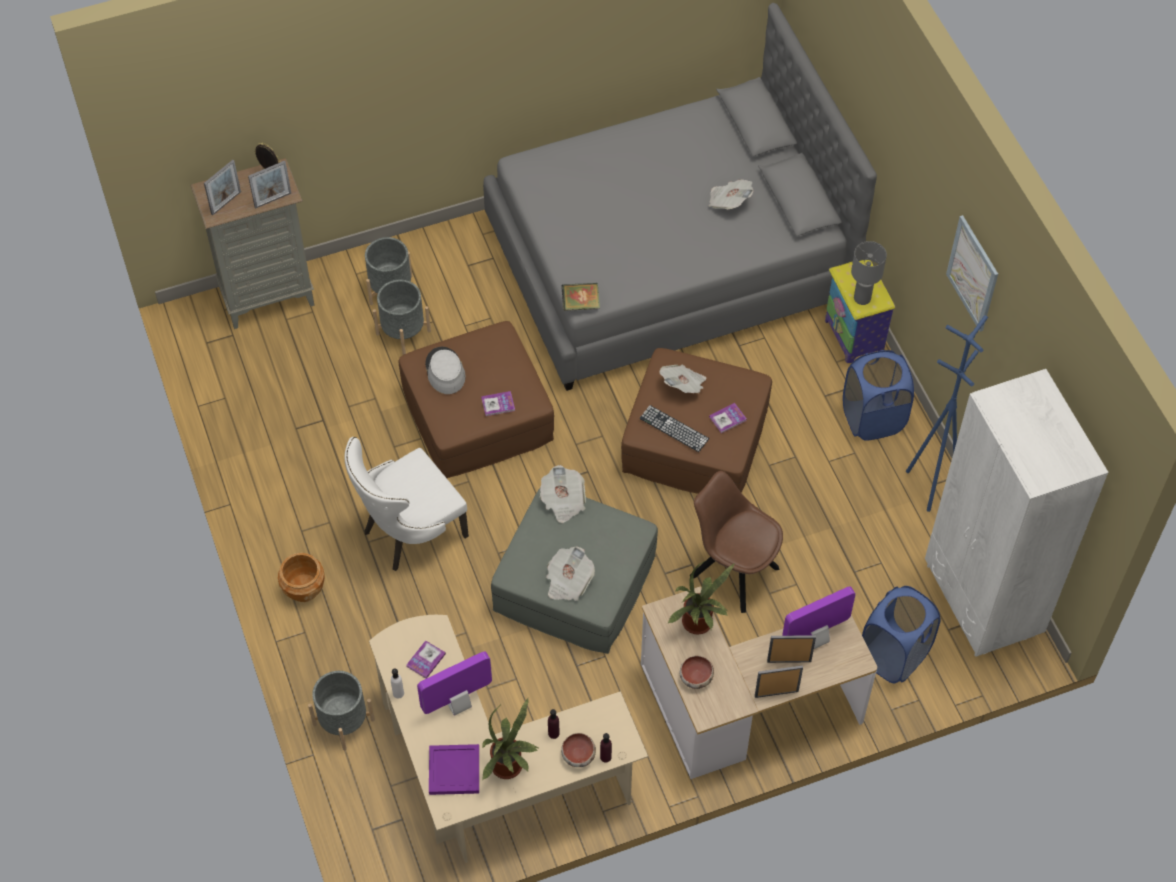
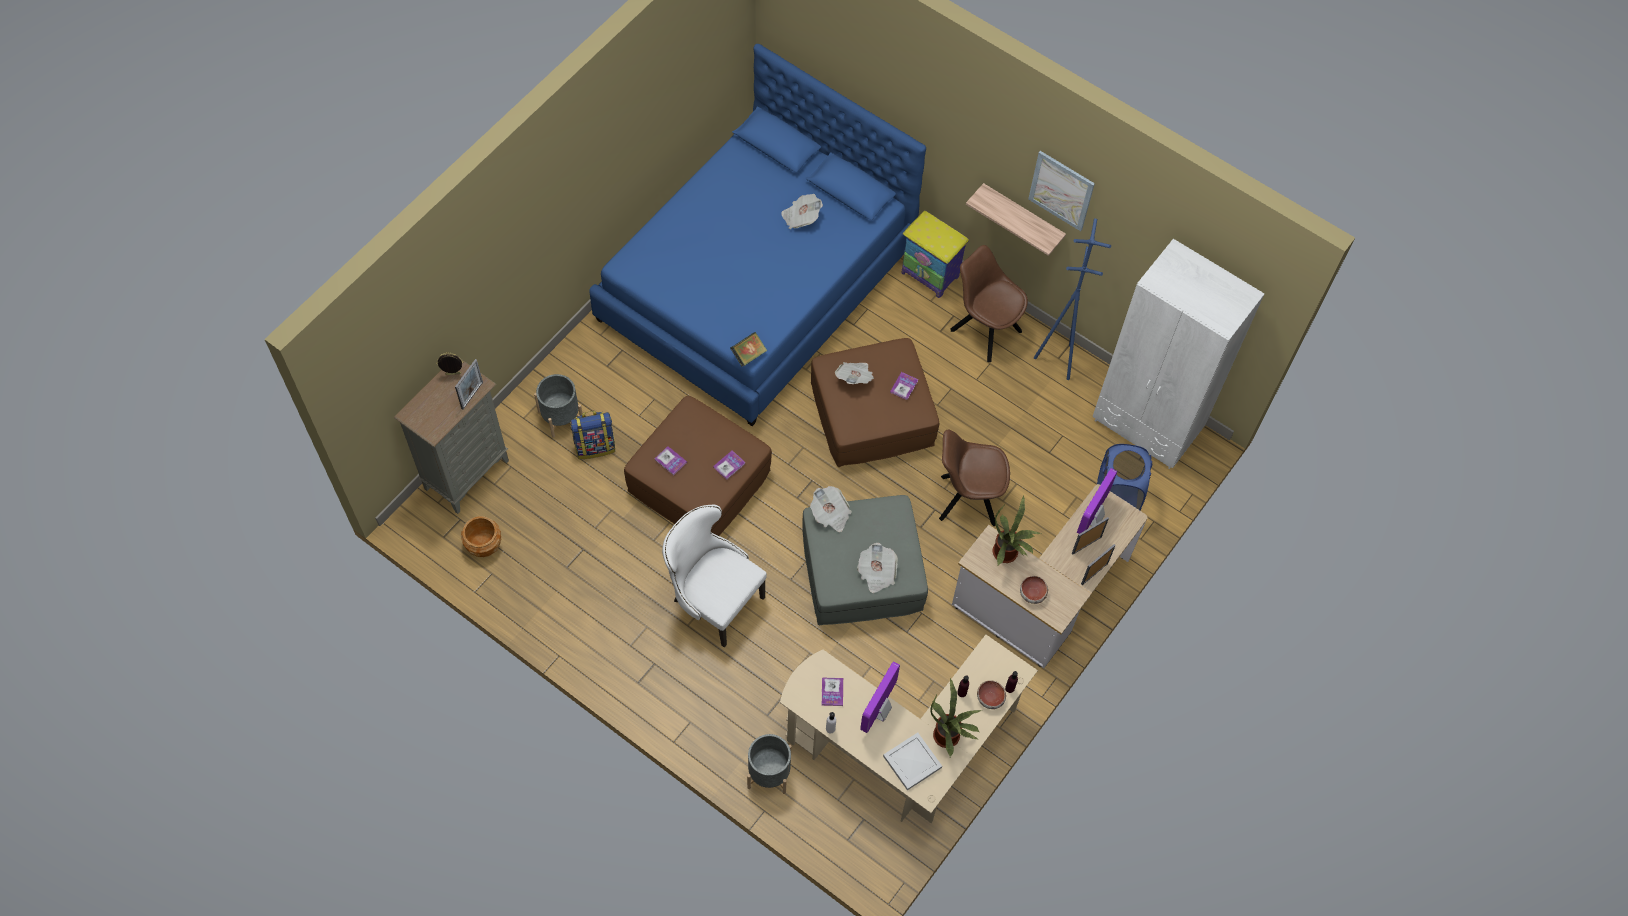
camera: 35 degrees left, 5 degrees up
picture frame [204,160,241,215] -> none
brown planter [278,553,325,602] -> brown planter moved to [461,516,501,557]
white chair [344,437,469,571] -> white chair turned 105 degrees clockwise [662,505,767,648]
grey planter [373,280,431,355] -> backpack [570,411,615,459]
grey hat [425,347,465,394] -> book [655,446,687,475]
purple tray [429,744,479,795] -> white tray [883,733,942,791]
grey bed [483,3,877,391] -> blue bed [589,44,926,426]
keyboard [639,405,709,452] -> none
blue laundry basket [843,350,914,441] -> brown chair [951,245,1028,362]
grey table lamp [851,241,887,305] -> none
none -> shelf [966,183,1066,256]

